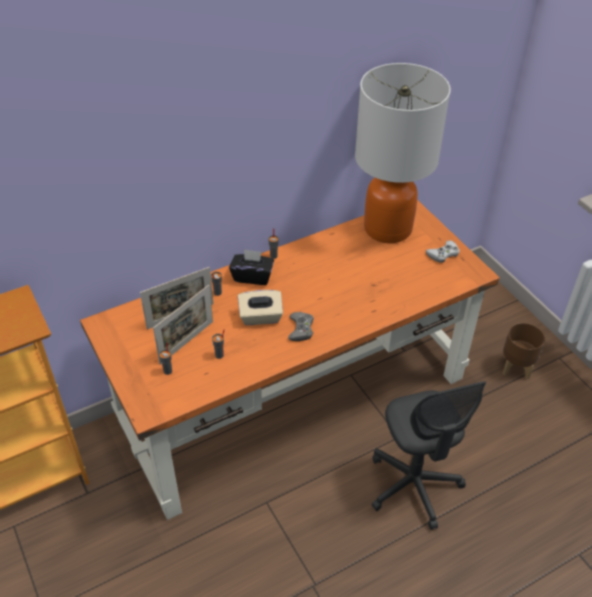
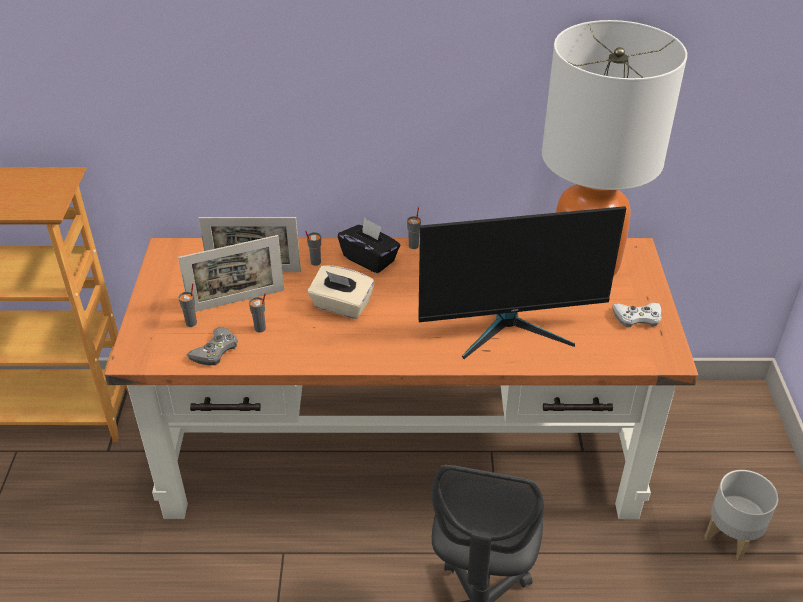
camera: 30 degrees right, 5 degrees down
grey game controller [288,312,314,341] -> grey game controller moved to [187,327,238,365]
brown planter [503,323,545,379] -> grey planter [704,470,779,561]
none -> monitor [419,206,626,359]

